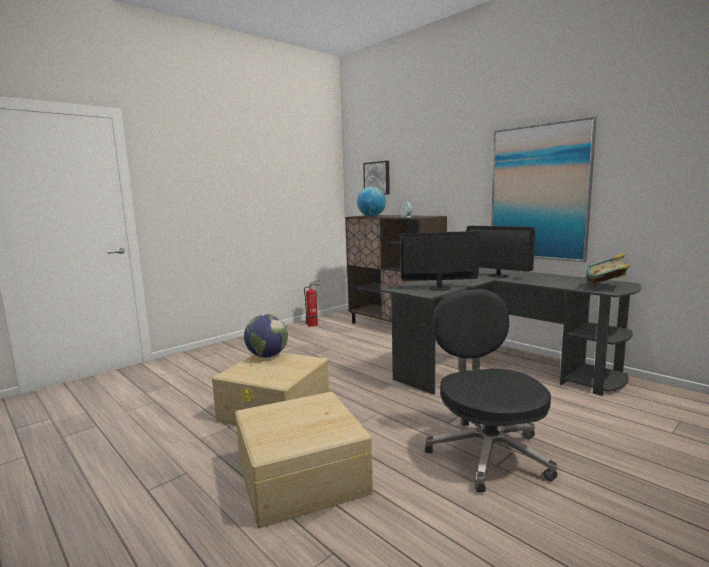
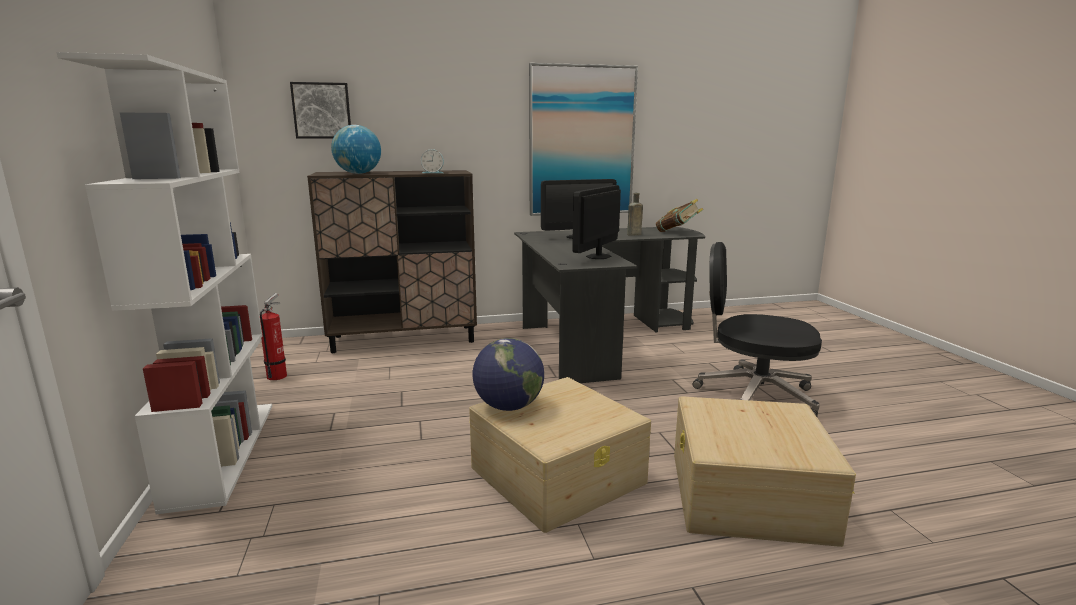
camera: 60 degrees left, 5 degrees up
none -> white bookcase [57,52,272,514]
none -> brown bottle [627,193,643,236]

